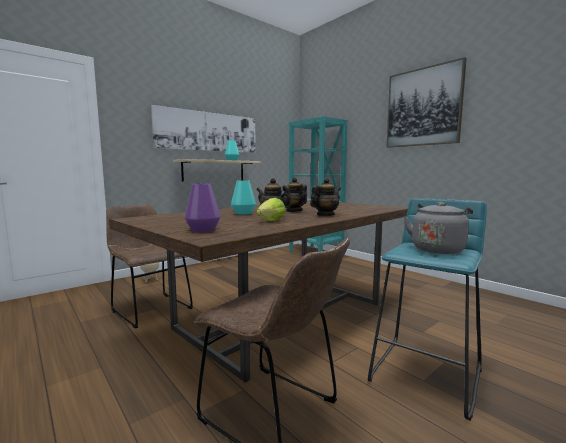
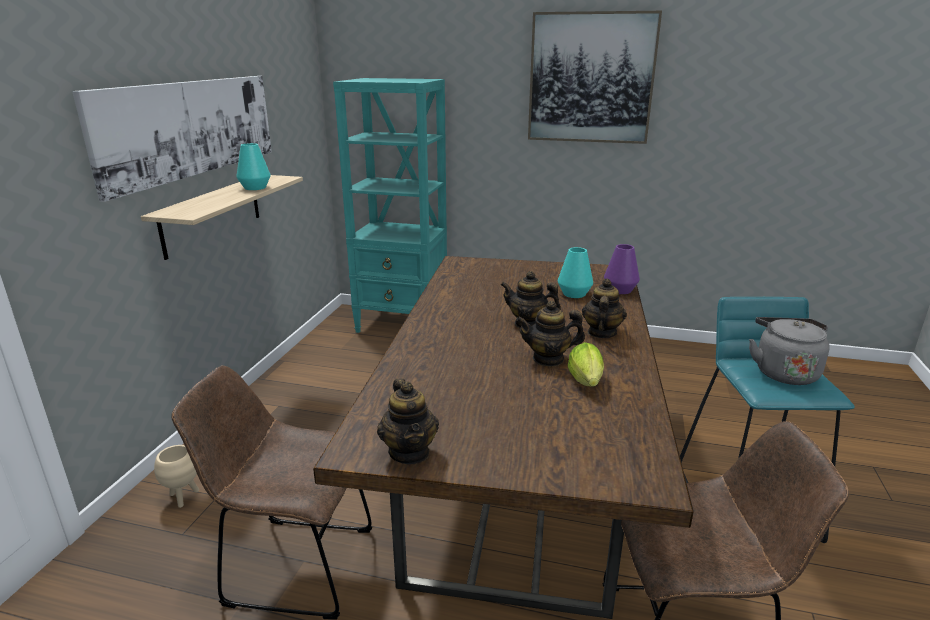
camera: 35 degrees left, 15 degrees up
purple vase [184,184,221,232] -> purple vase moved to [604,244,640,294]
turquoise vase [231,180,256,214] -> turquoise vase moved to [558,247,593,298]
none -> teapot [377,378,439,464]

